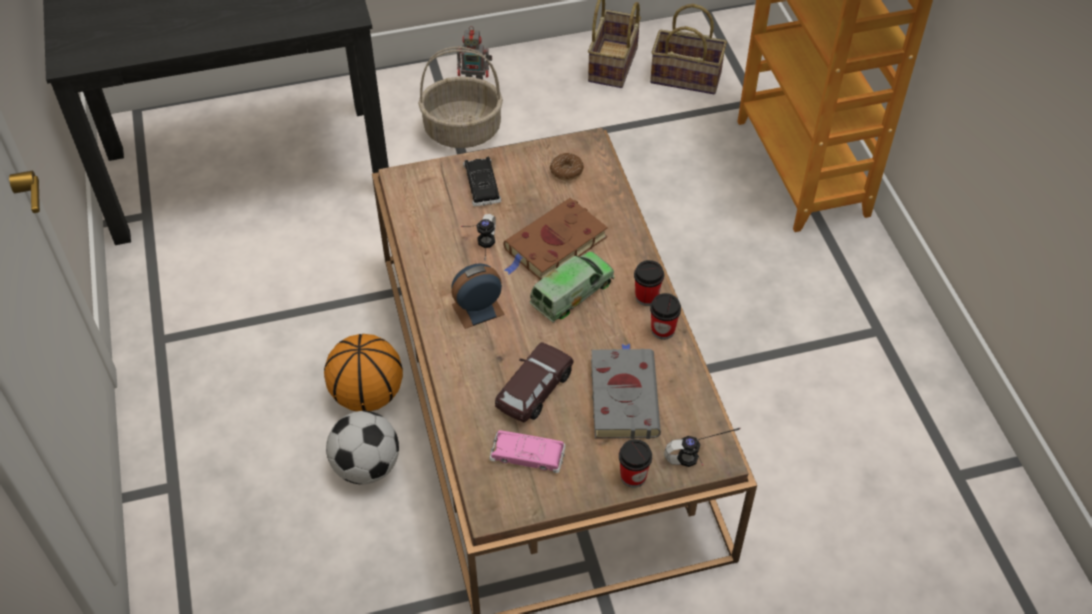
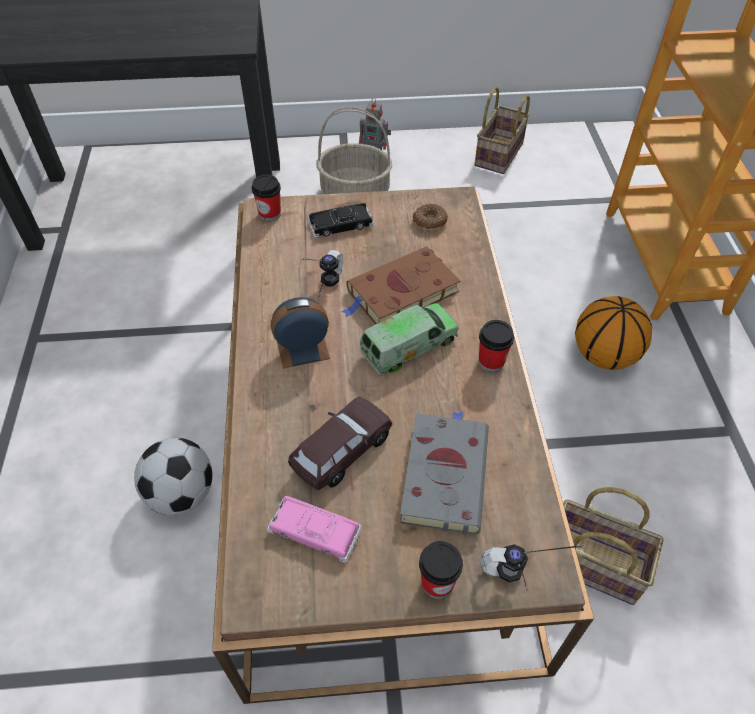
camera: 10 degrees right, 0 degrees up
basketball [324,334,403,411] -> basketball moved to [575,296,652,370]
black toy car [463,157,501,206] -> black toy car turned 105 degrees counterclockwise [308,203,374,238]
basket [650,4,727,94] -> basket moved to [563,487,664,605]
cup [650,293,681,340] -> cup moved to [252,175,281,221]

